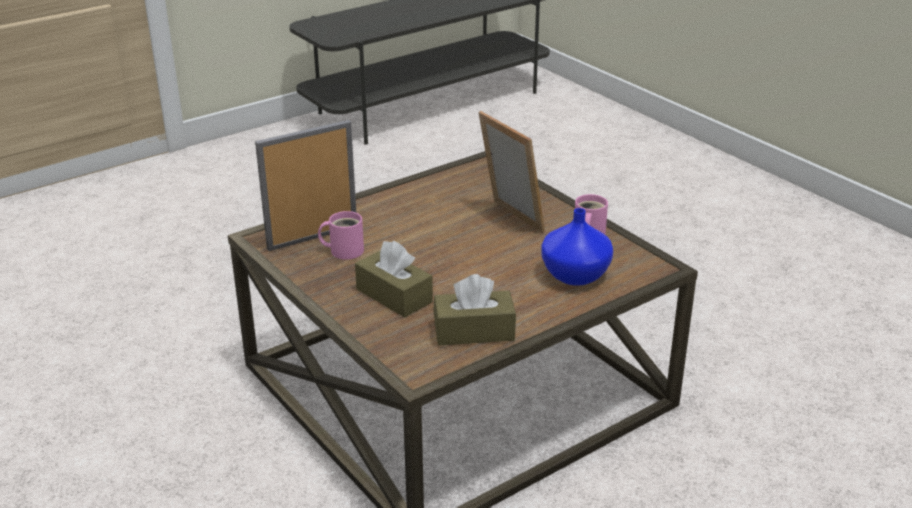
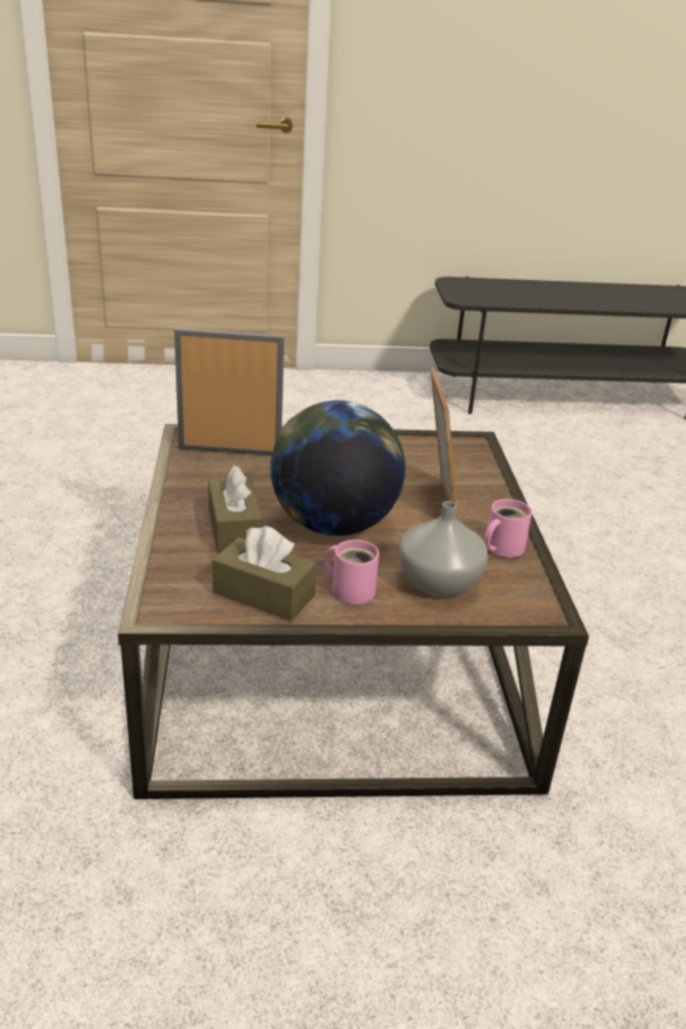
camera: 30 degrees right, 0 degrees up
pink mug [318,211,364,260] -> pink mug moved to [324,540,379,604]
blue vase [541,208,613,286] -> grey vase [398,501,488,597]
none -> globe [271,400,405,536]

